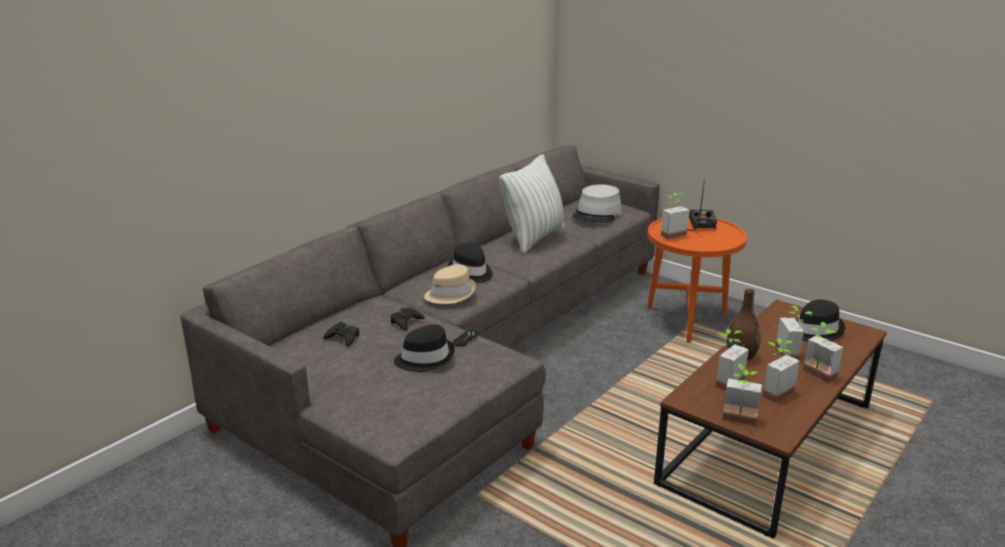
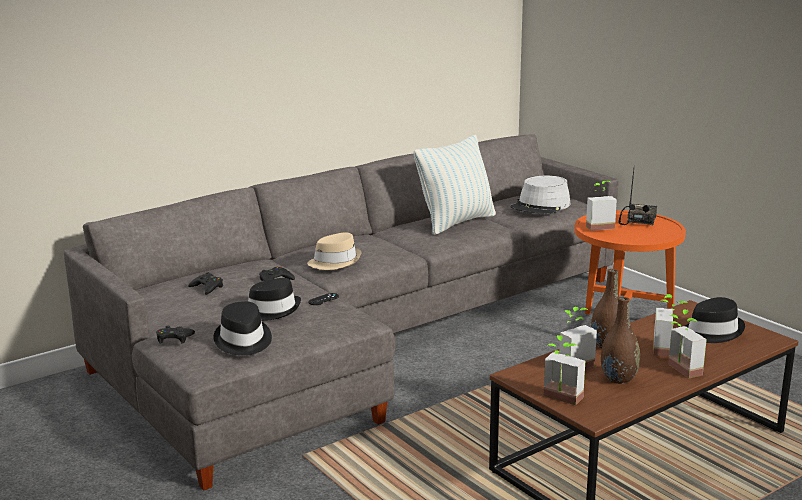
camera: 15 degrees right, 5 degrees down
black hat [447,243,493,283] -> black hat moved to [213,301,272,355]
potted plant [763,339,800,403] -> brown vase [601,297,640,384]
none -> black game controller [156,326,195,344]

